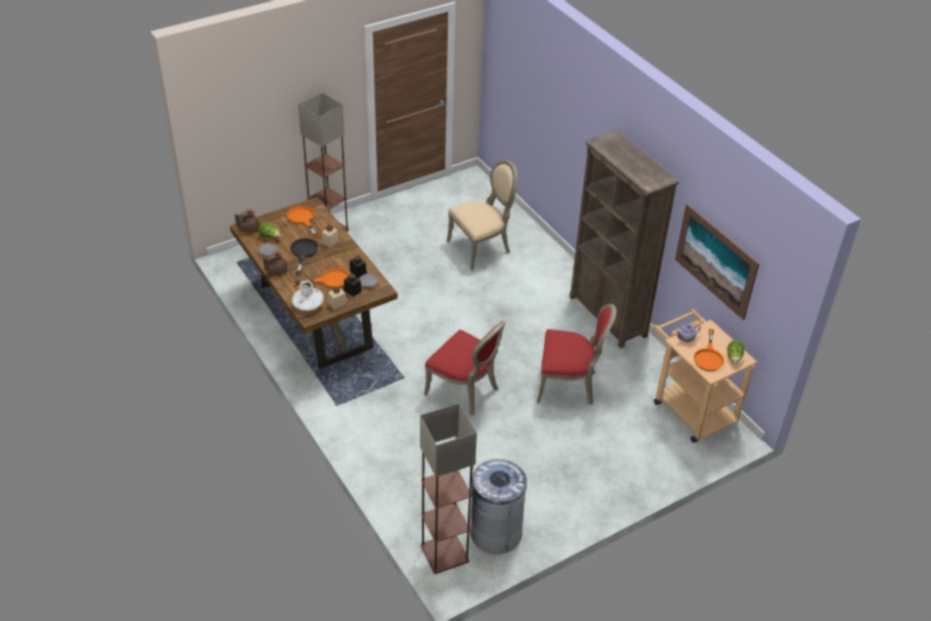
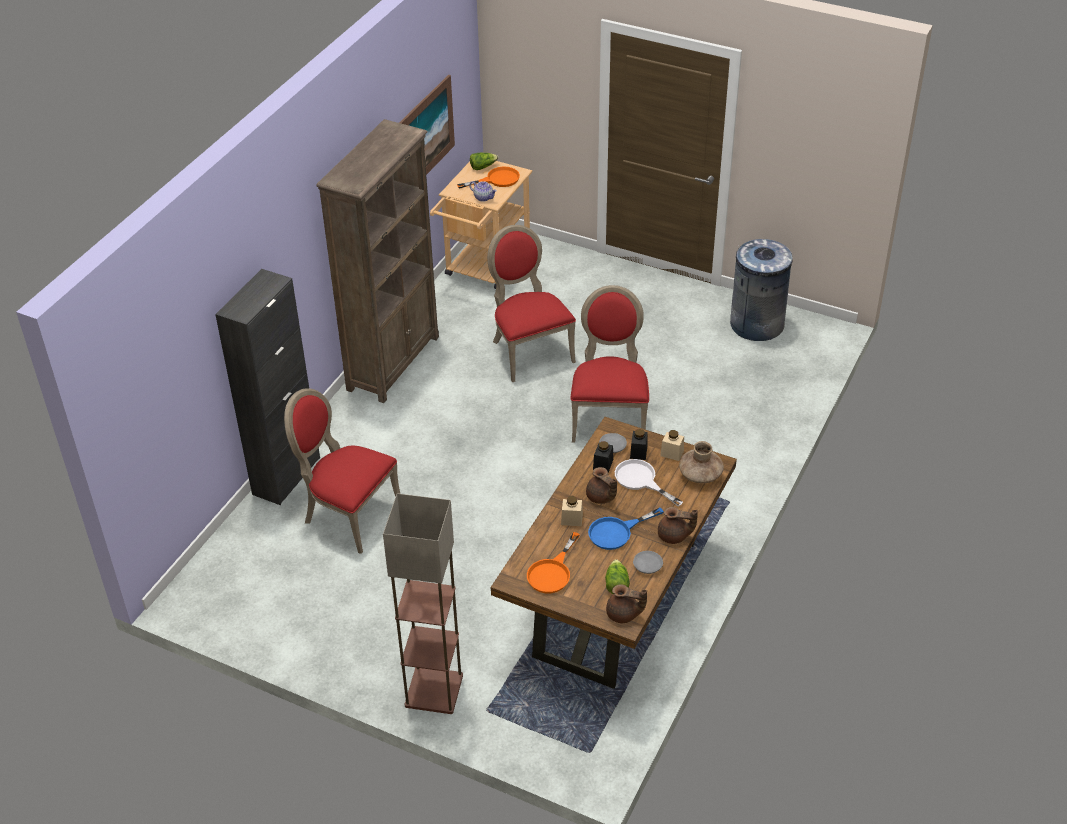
camera: 120 degrees left, 0 degrees up
black frying pan [290,238,318,275] -> blue frying pan [588,508,664,550]
white vase [292,281,324,311] -> brown vase [679,441,724,483]
orange frying pan [293,268,349,288] -> white frying pan [615,459,683,507]
floor lamp [420,403,477,574] -> none
beige chair [447,160,518,270] -> red chair [284,388,400,554]
none -> black cabinet [215,269,320,505]
none -> brown teapot [586,467,617,504]

